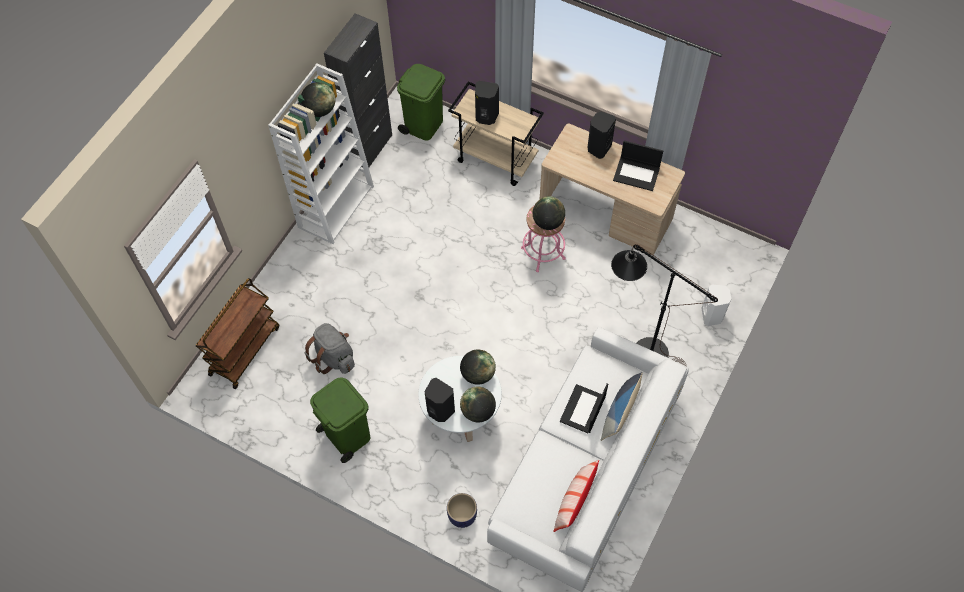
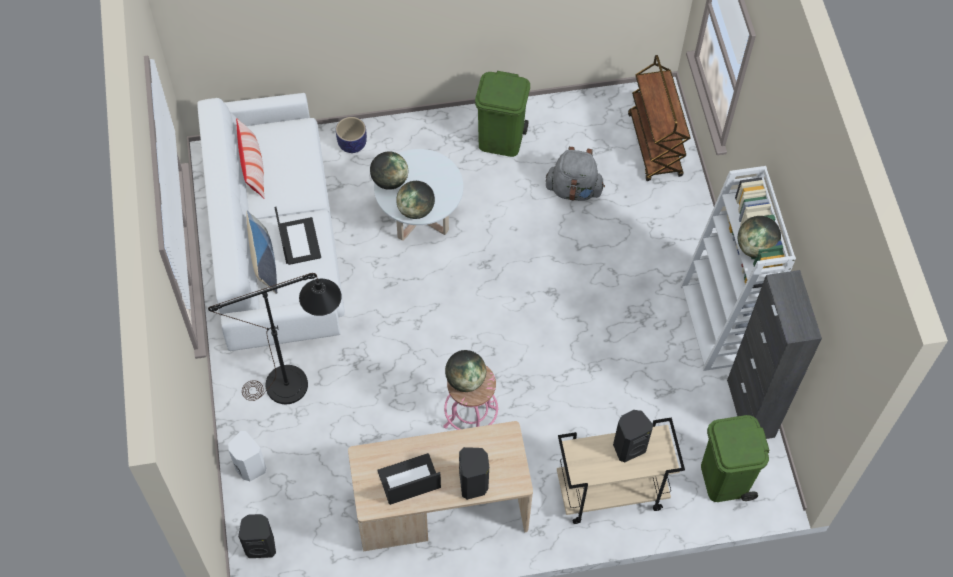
camera: 140 degrees right, 0 degrees up
black speaker [424,378,455,422] -> black speaker moved to [238,514,276,558]

